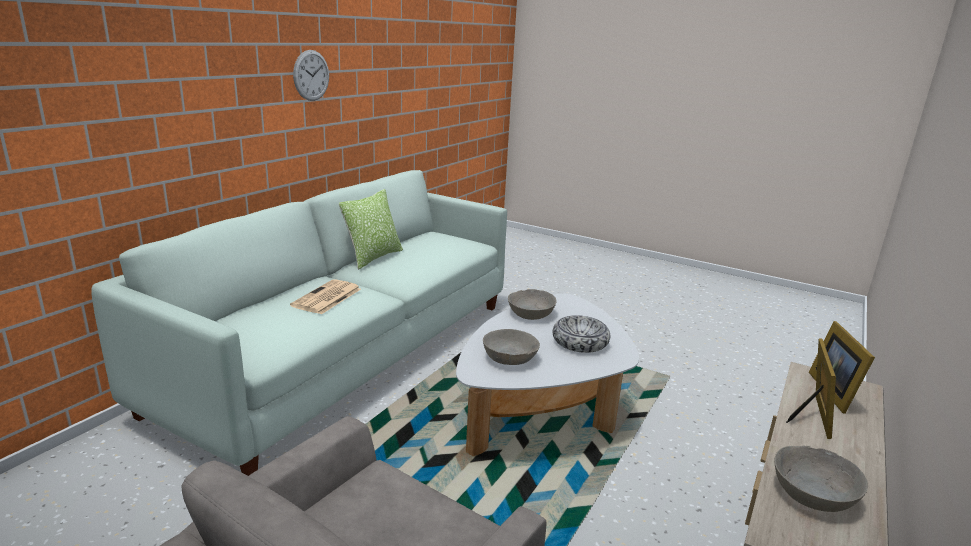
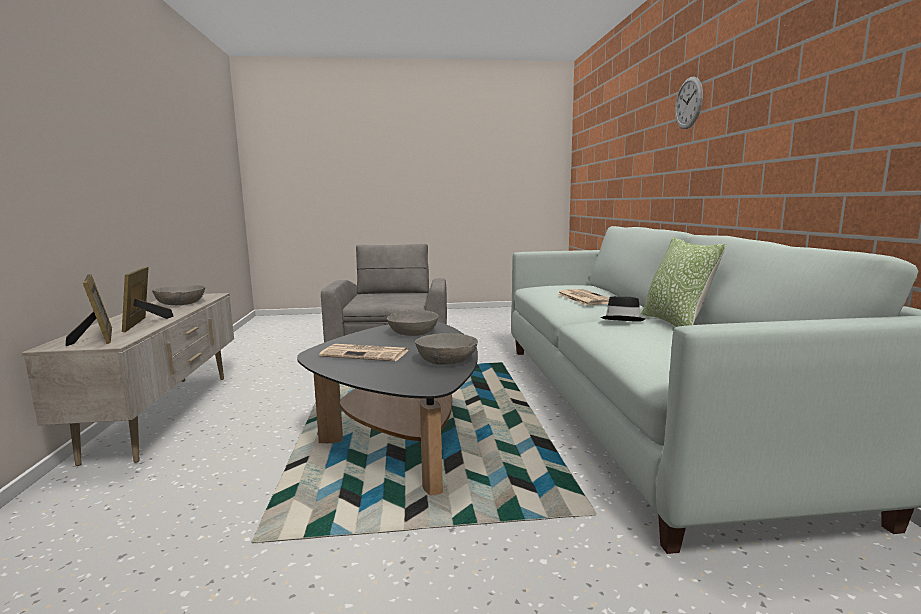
camera: 145 degrees right, 10 degrees down
wall clock [293,50,329,101] -> wall clock moved to [675,76,703,129]
white coffee table [456,294,639,456] -> black coffee table [297,321,478,496]
bowl [553,315,610,353] -> newspaper [319,344,409,361]
none -> black hat [600,296,645,322]

